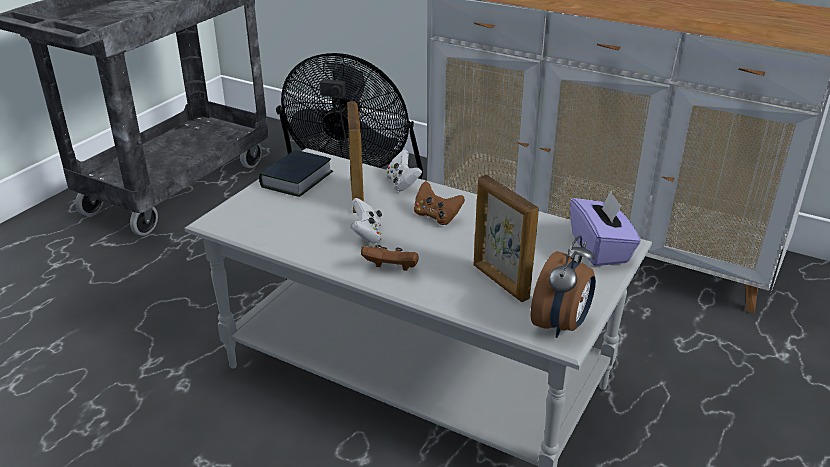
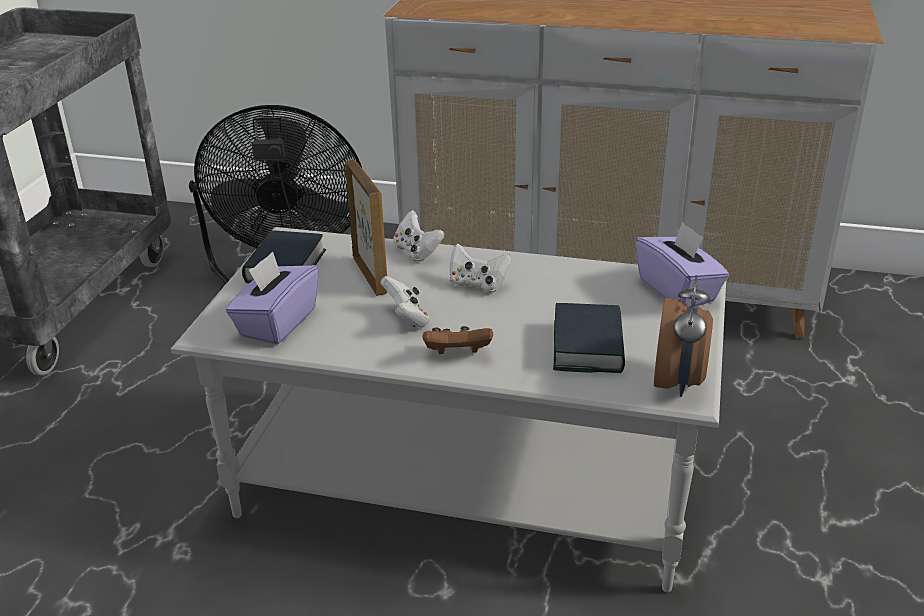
camera: 15 degrees left, 0 degrees up
brown game controller [414,181,465,225] -> white game controller [449,244,511,293]
picture frame [473,175,539,302] -> book [553,303,625,373]
none -> purple tissue box [226,252,319,345]

